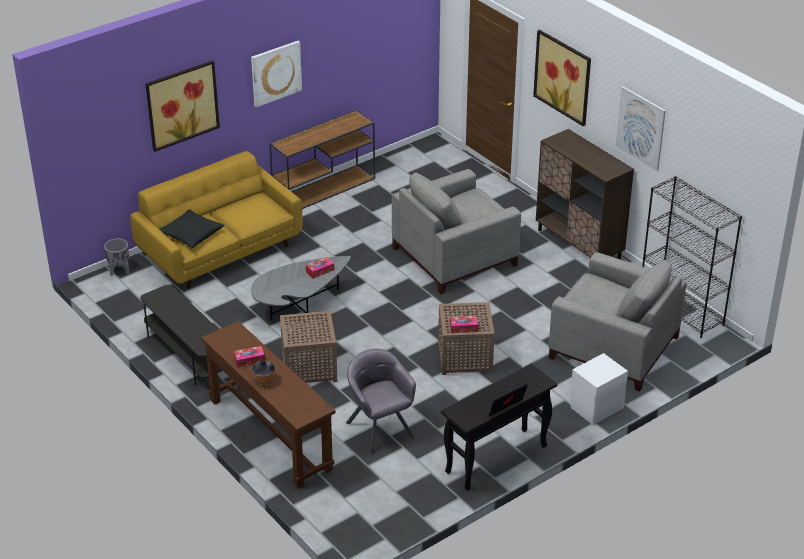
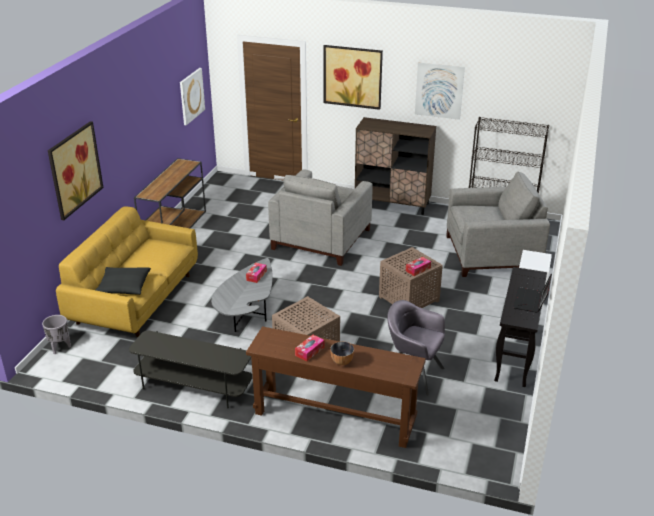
camera: 35 degrees left, 5 degrees down
picture [251,41,302,107] -> picture moved to [180,68,205,125]

